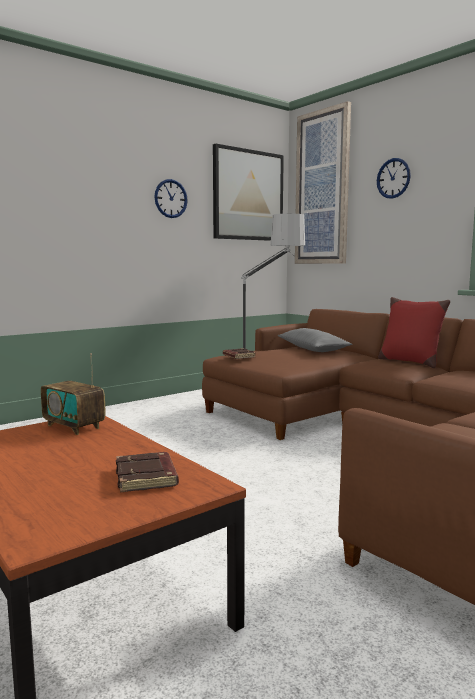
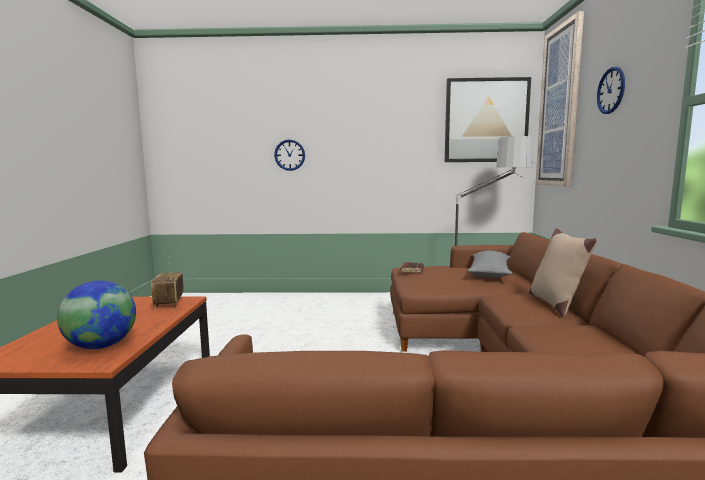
camera: 40 degrees right, 0 degrees up
brown book [116,452,179,492] -> globe [57,281,136,349]
wall clock [154,179,188,218] -> wall clock moved to [274,139,305,171]
red pillow [378,297,450,368] -> beige pillow [529,228,598,317]

